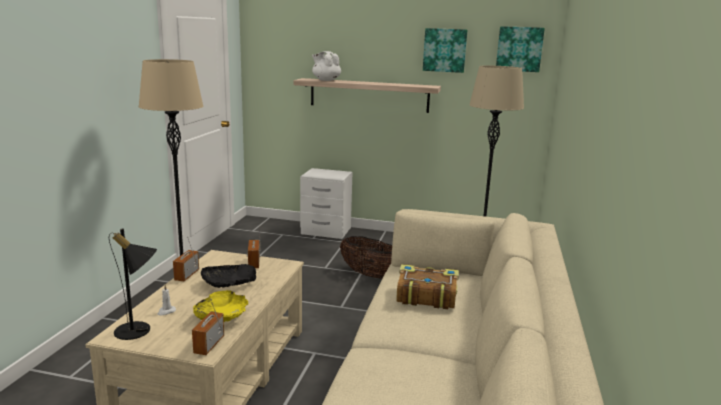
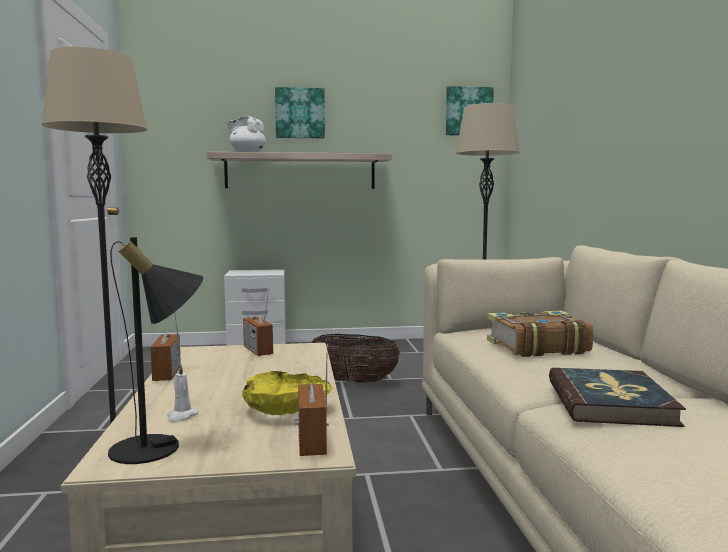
camera: 20 degrees left, 10 degrees down
black bowl [201,264,256,288] -> none
picture [423,28,467,73] -> picture moved to [275,87,325,139]
none -> book [549,368,686,427]

